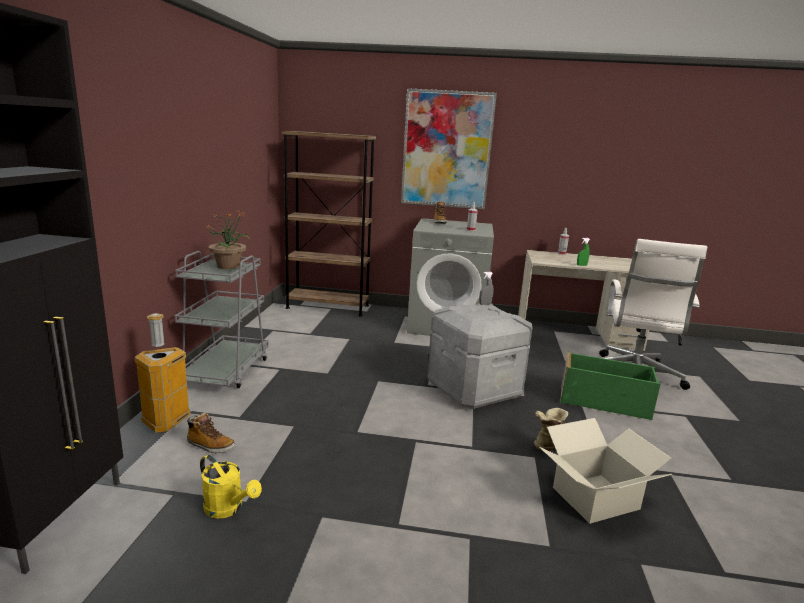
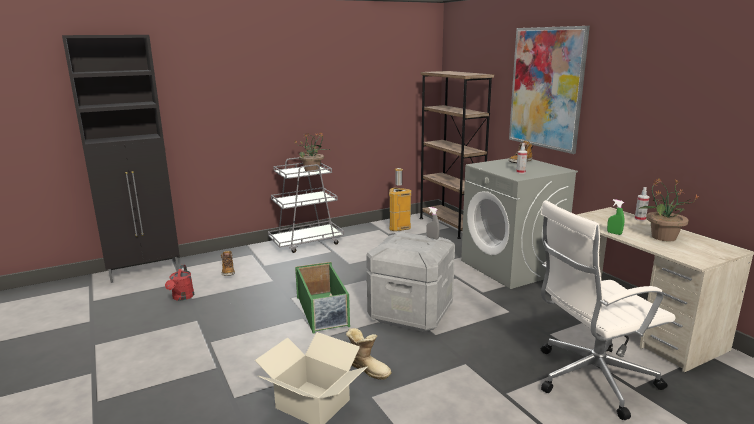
camera: 55 degrees right, 0 degrees up
trash can [134,313,191,433] -> trash can moved to [389,168,411,231]
yellow watering can [200,455,262,519] -> red watering can [165,265,194,301]
green storage box [560,350,660,420] -> green storage box moved to [295,262,350,334]
none -> potted plant [639,178,700,241]

